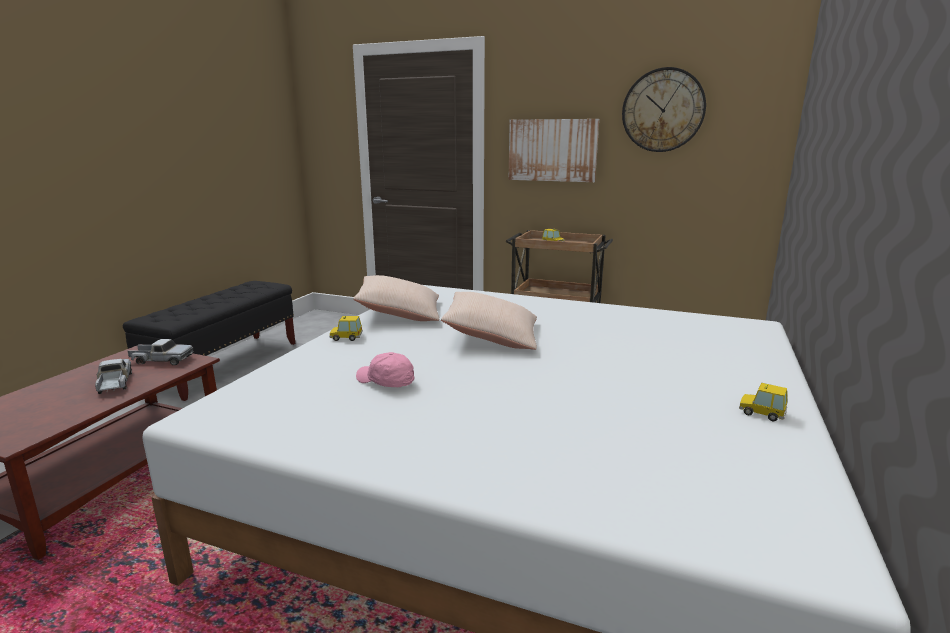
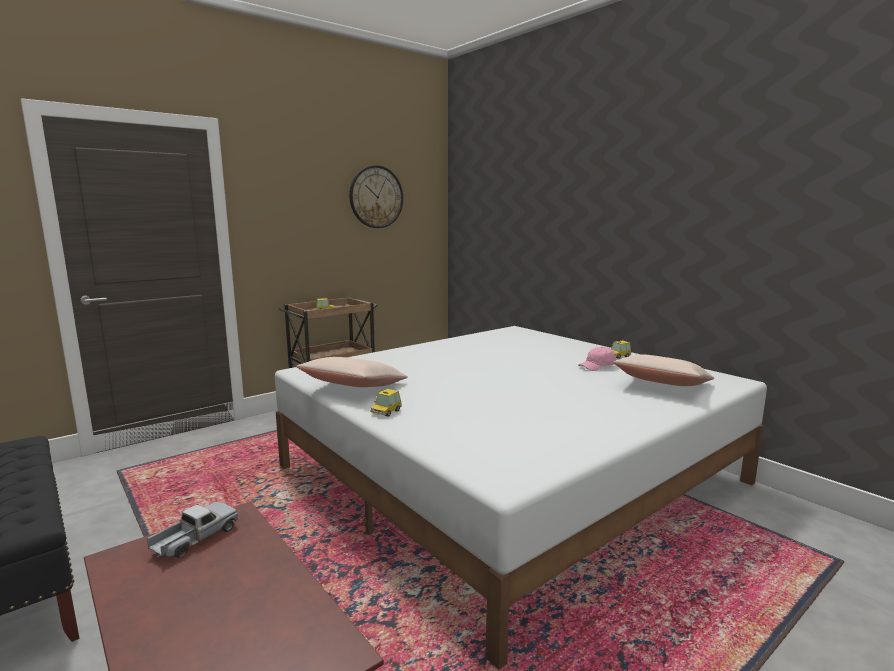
camera: 60 degrees left, 5 degrees down
toy truck [95,359,132,394] -> none
pink cap [356,352,415,387] -> pink cap moved to [578,347,616,371]
beige pillow [441,292,537,350] -> beige pillow moved to [613,354,714,386]
picture [509,119,599,182] -> none

